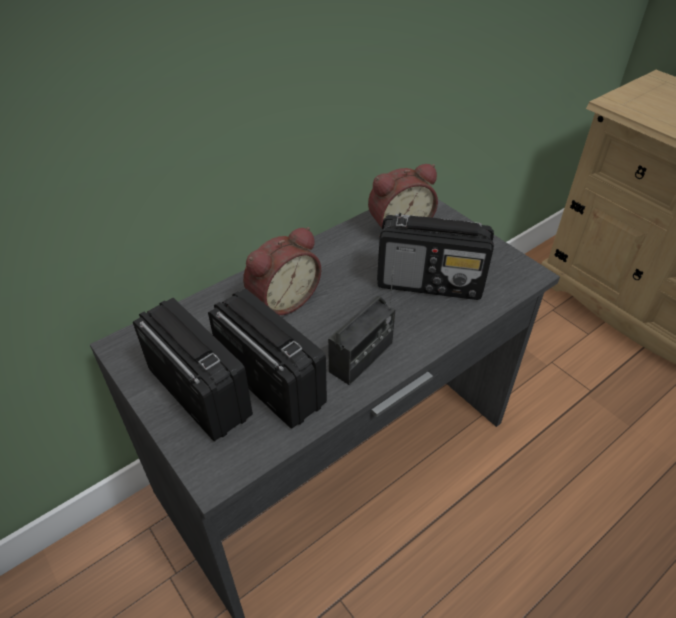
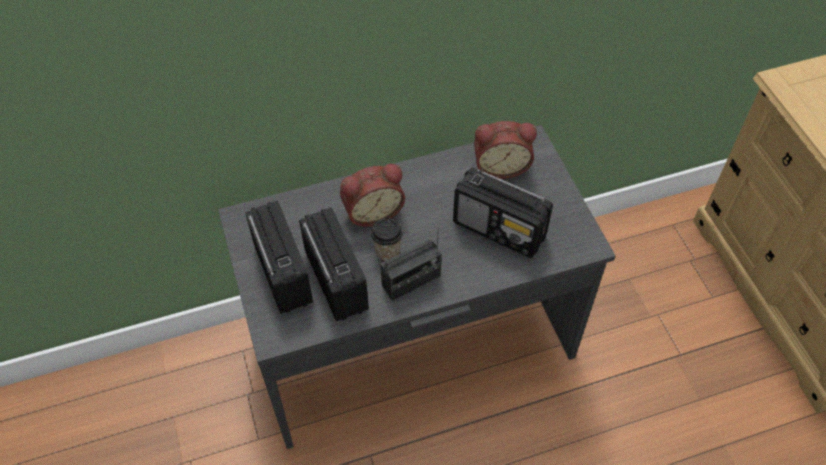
camera: 20 degrees right, 10 degrees up
none -> cup [371,218,403,261]

